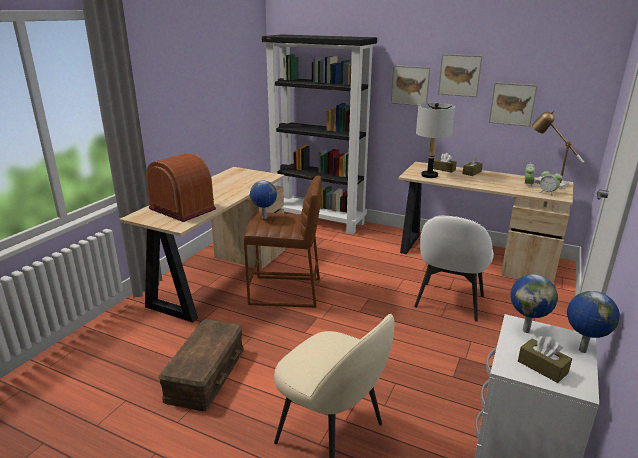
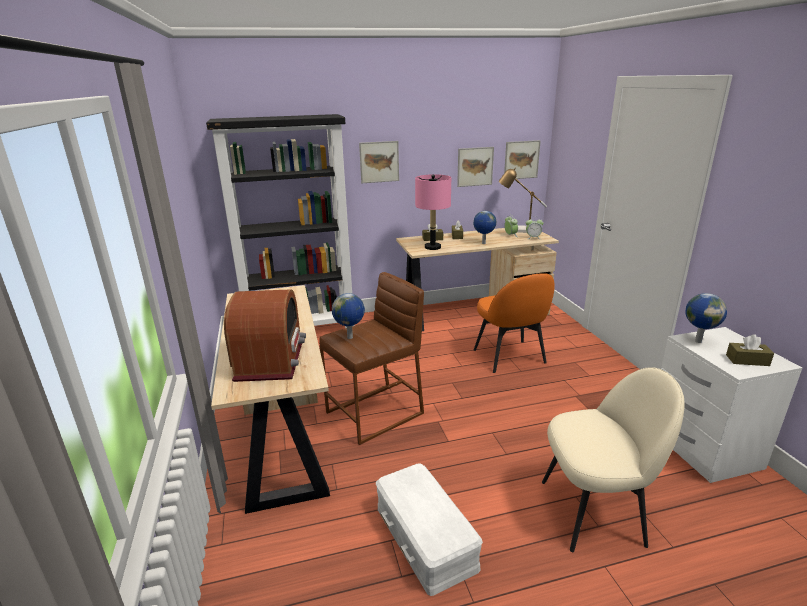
camera: 40 degrees left, 0 degrees up
radio [146,153,216,222] -> radio turned 90 degrees clockwise [224,289,306,382]
brown storage box [158,319,244,411] -> white storage box [376,464,483,596]
white chair [414,216,494,321] -> orange chair [474,273,555,373]
grey table lamp [416,103,455,178] -> pink table lamp [415,174,451,250]
picture [438,54,483,97] -> picture moved to [504,140,541,179]
globe [567,291,620,353] -> globe moved to [473,211,496,244]

